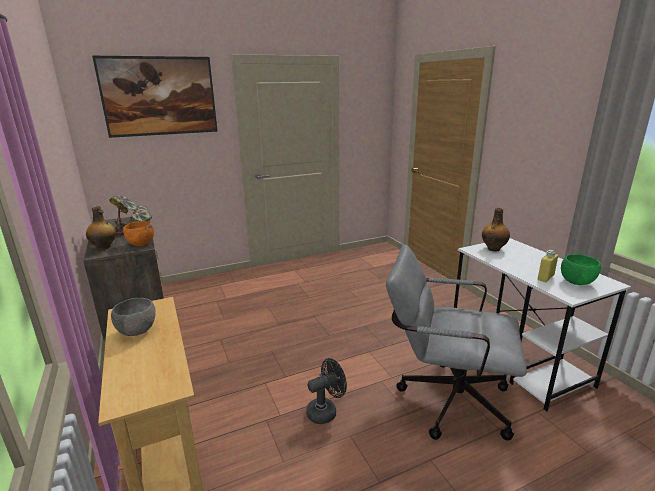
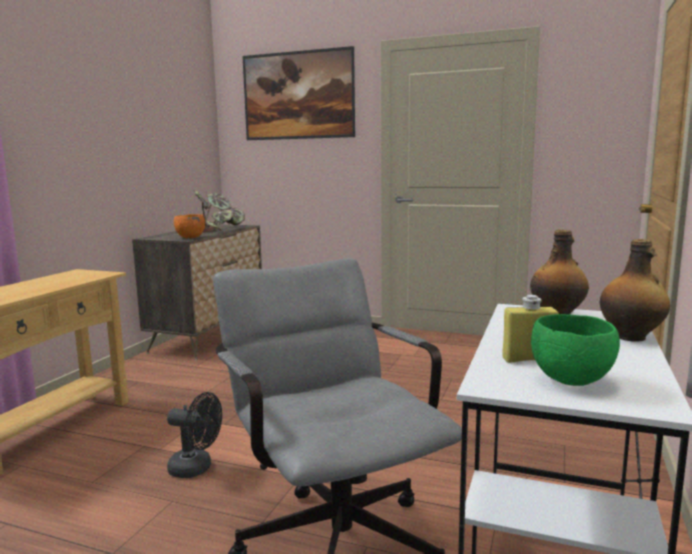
camera: 45 degrees right, 10 degrees down
bottle [86,206,116,250] -> bottle moved to [600,239,670,342]
grey bowl [111,298,156,336] -> none

